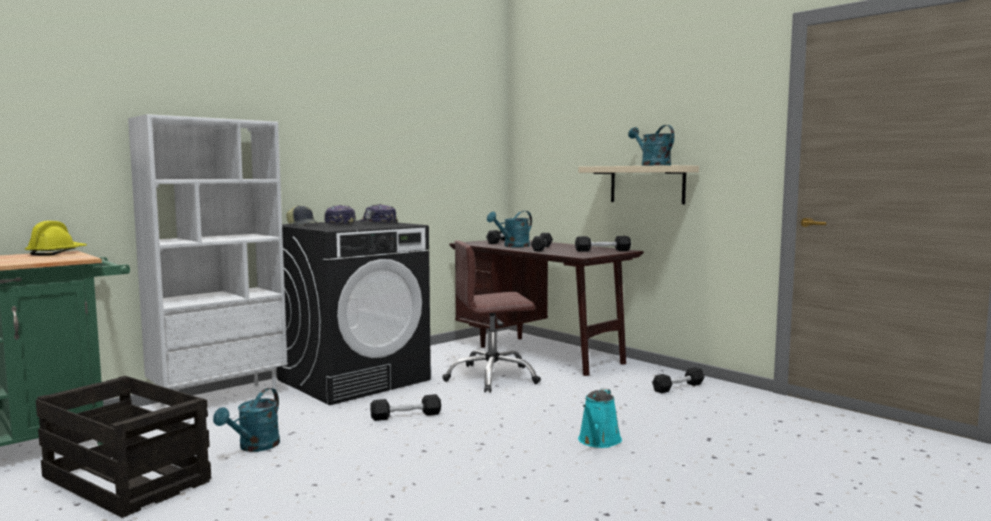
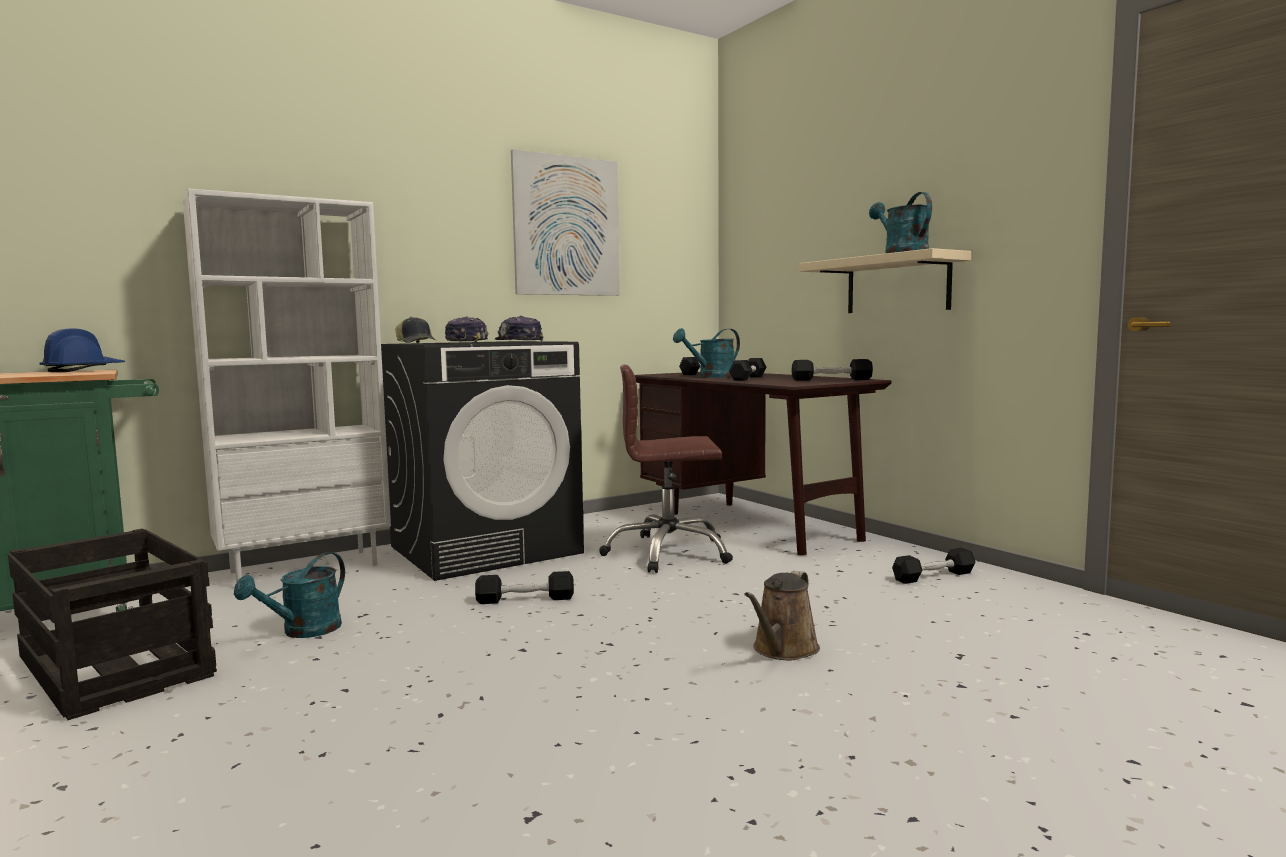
camera: 10 degrees right, 0 degrees up
yellow hard hat [25,221,87,256] -> blue hard hat [39,328,125,372]
turquoise watering can [578,389,622,448] -> brown watering can [744,571,820,660]
none -> picture [511,149,620,296]

